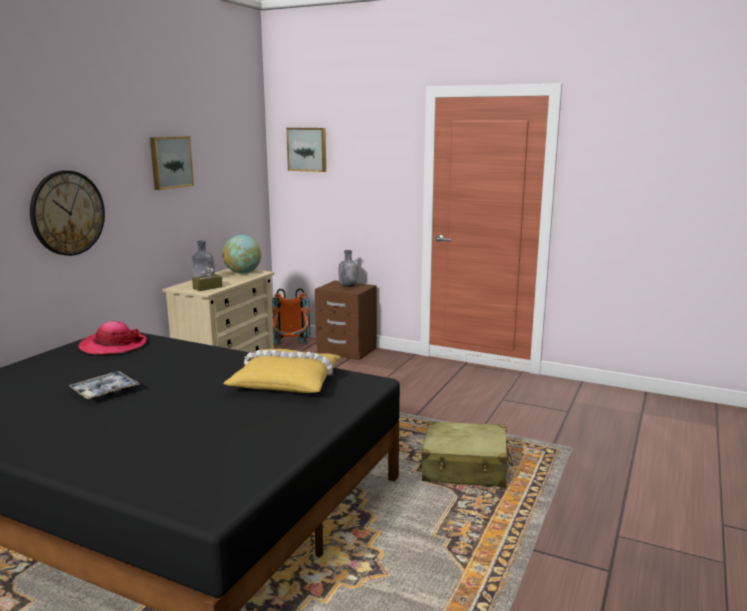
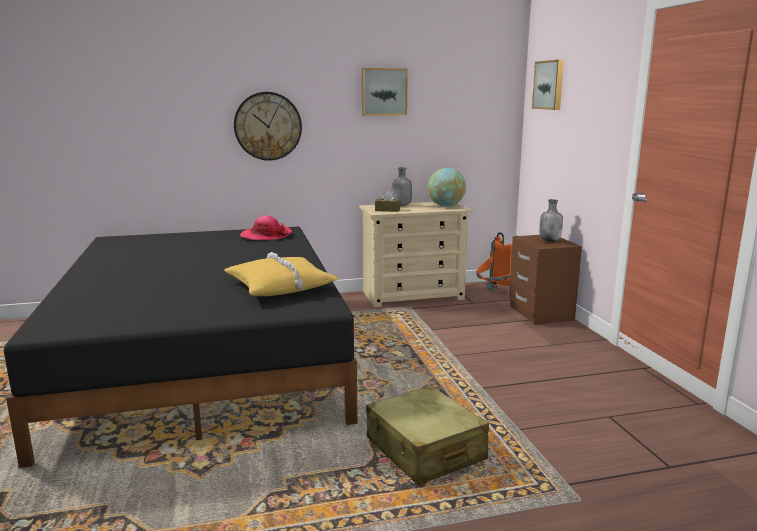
camera: 50 degrees right, 0 degrees up
tray [69,371,140,400] -> none

